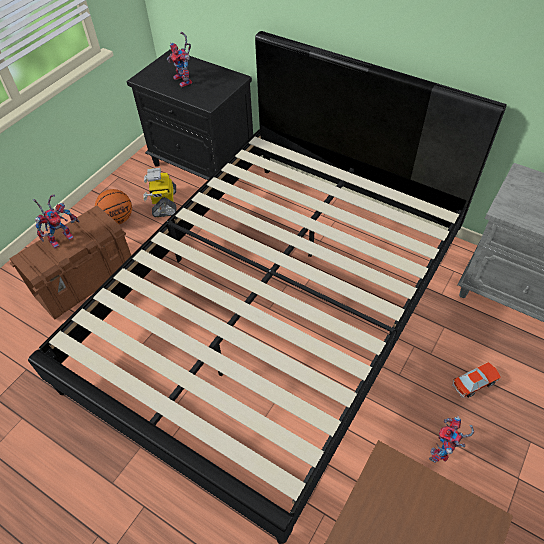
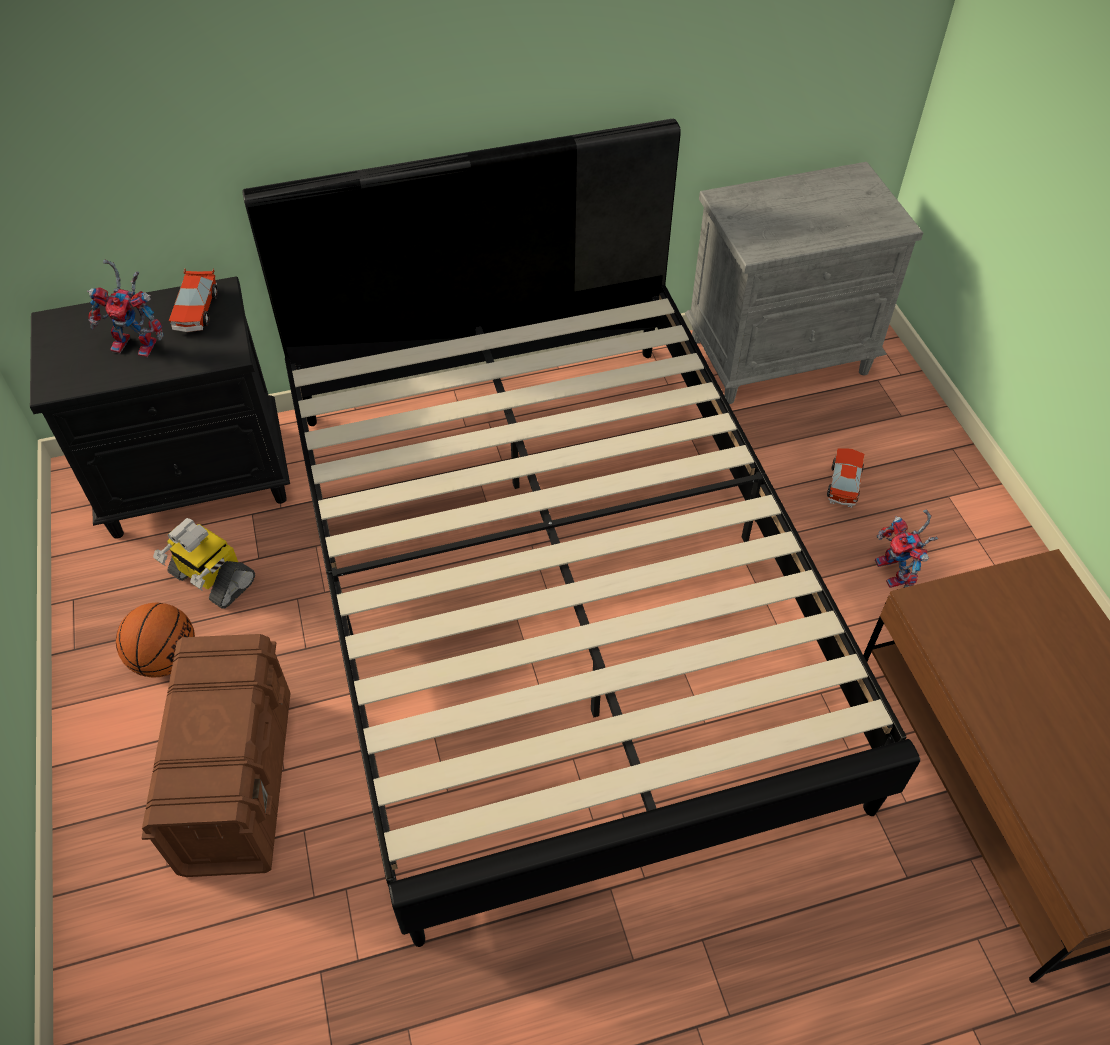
camera: 50 degrees left, 0 degrees up
toy robot [33,195,80,249] -> none
none -> toy car [169,269,218,332]

